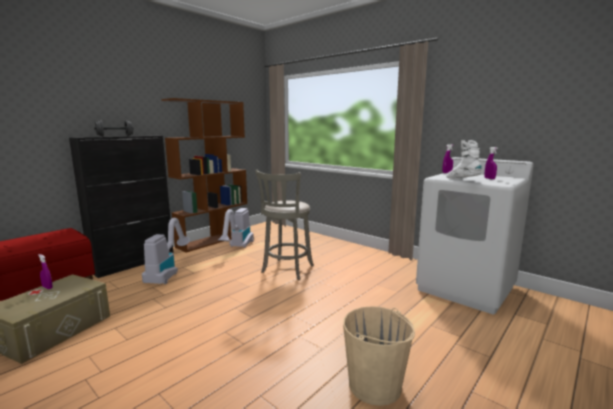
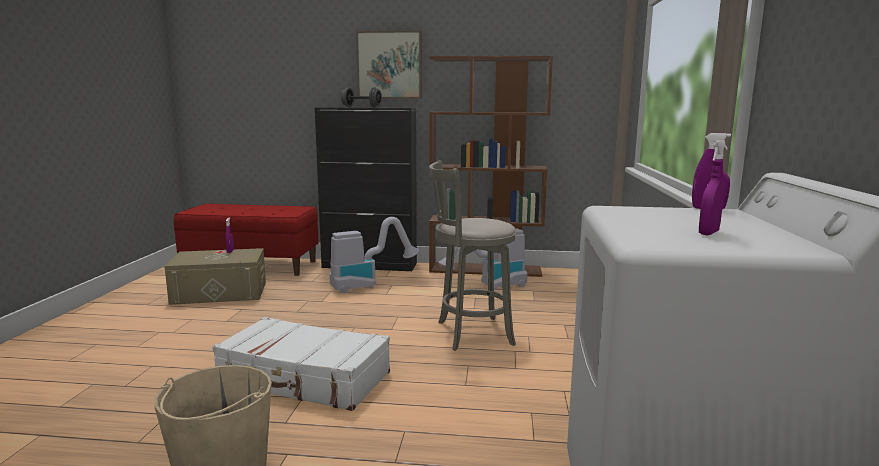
camera: 55 degrees right, 0 degrees up
white boot [446,140,482,178] -> none
none -> white suitcase [212,317,390,411]
none -> picture [356,31,422,99]

